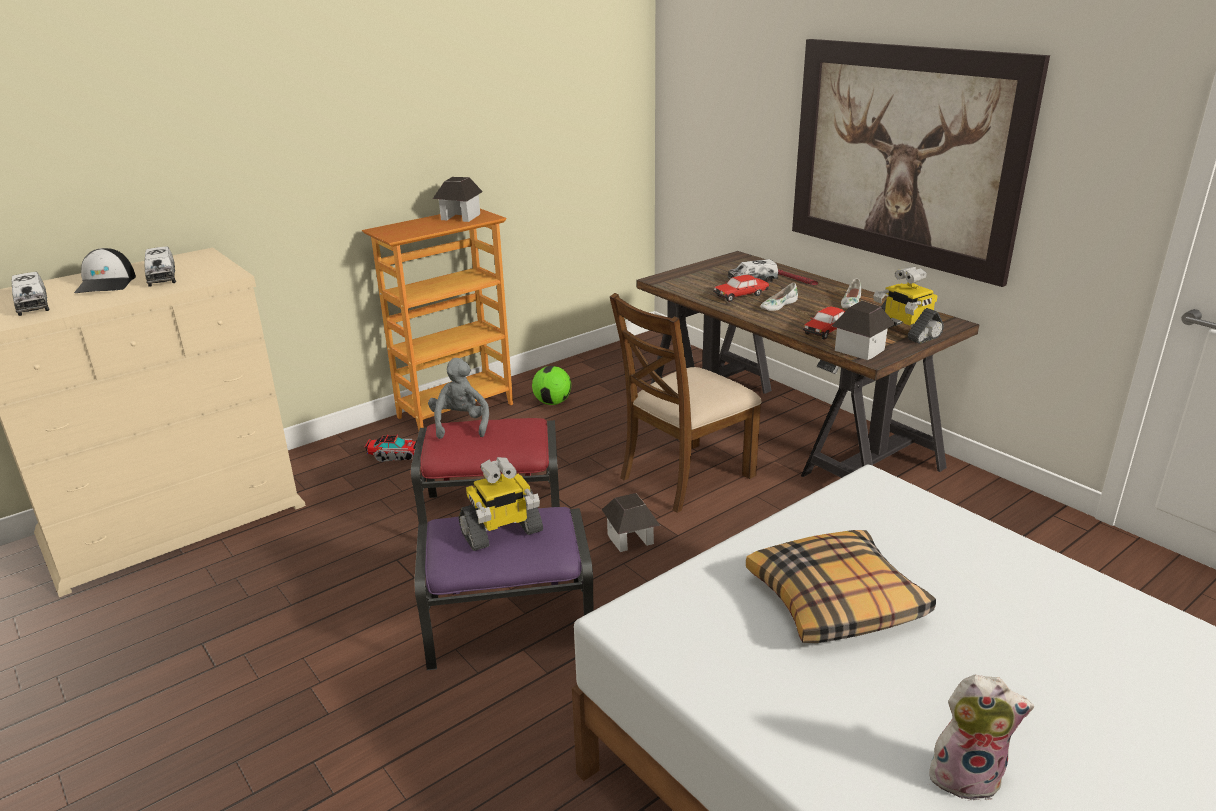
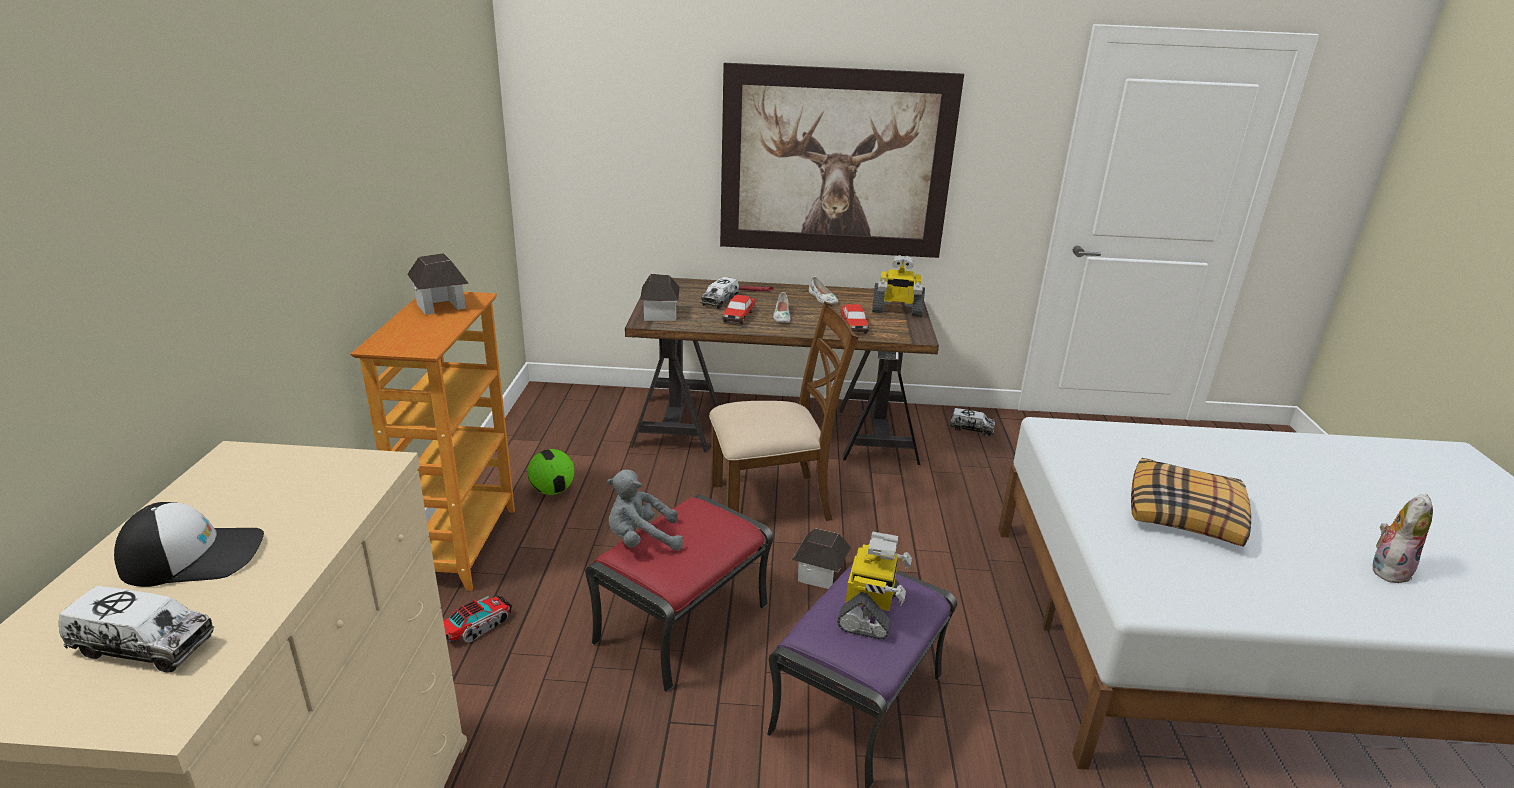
camera: 50 degrees left, 0 degrees up
cap [74,248,136,293] -> cap turned 45 degrees counterclockwise [114,502,264,587]
toy truck [145,246,176,287] -> toy truck moved to [949,408,995,436]
grey plush toy [428,358,489,439] -> grey plush toy turned 45 degrees counterclockwise [607,470,683,551]
brown chair [610,293,762,513] -> brown chair turned 105 degrees counterclockwise [709,301,859,521]
toy house [832,301,895,360] -> toy house moved to [640,274,680,321]

